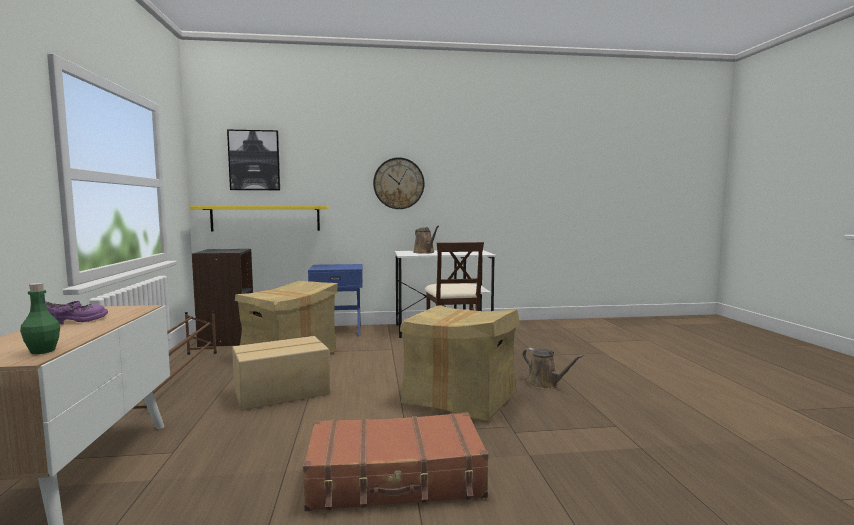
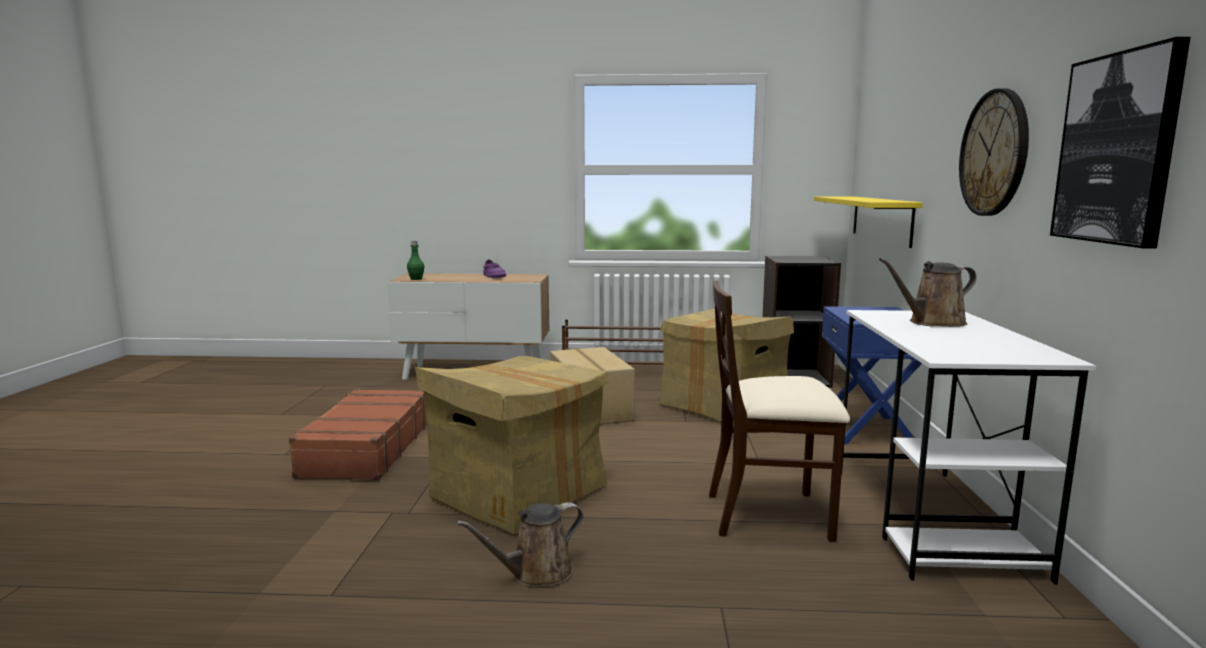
camera: 100 degrees right, 5 degrees up
picture [227,130,280,190] -> picture moved to [1050,37,1191,248]

